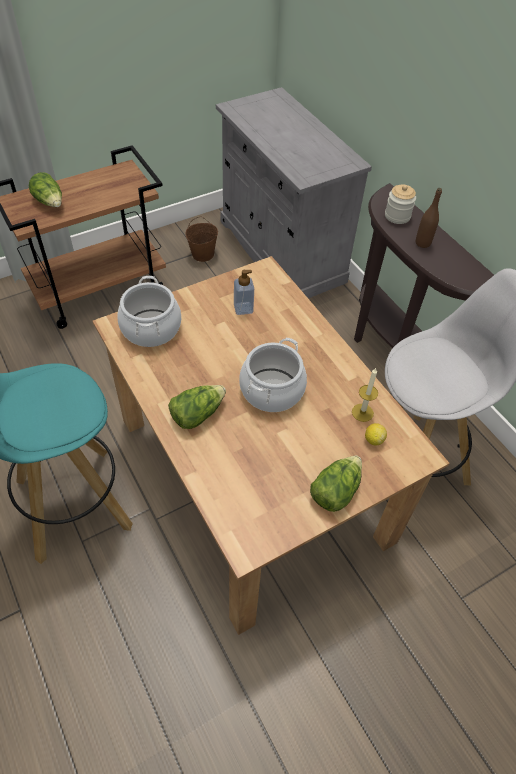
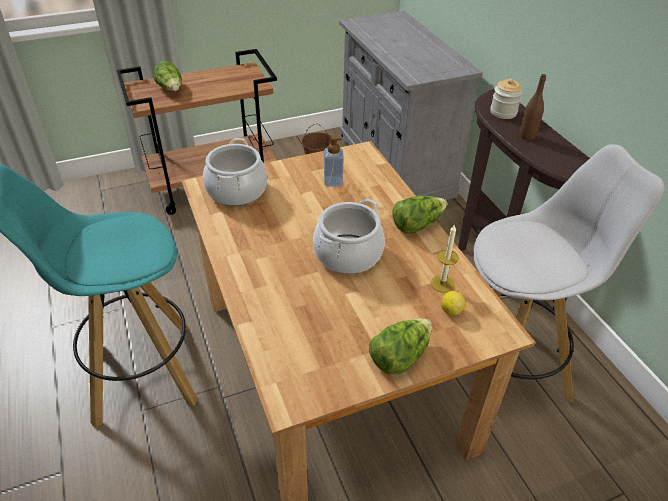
camera: 10 degrees right, 10 degrees down
lettuce [168,385,226,429] -> lettuce moved to [392,196,447,234]

